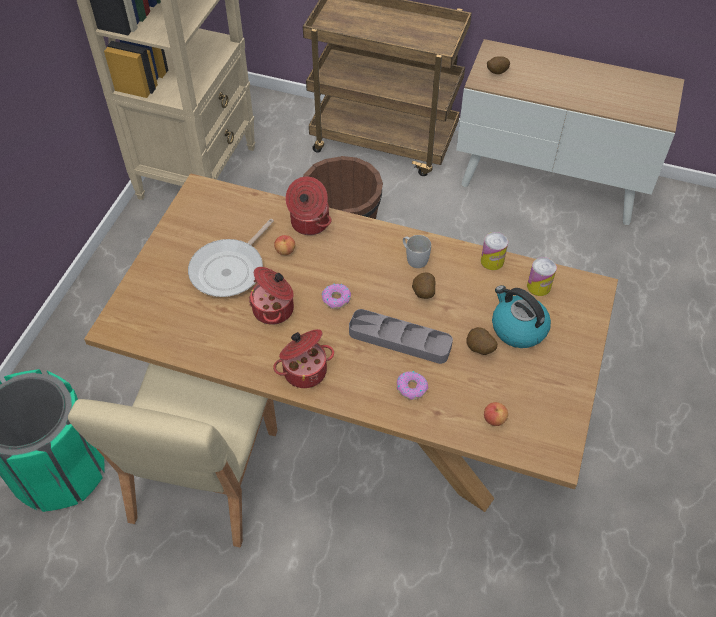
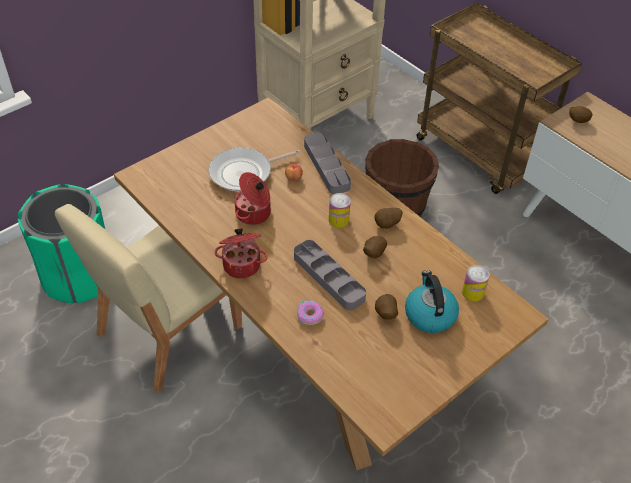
camera: 30 degrees right, 5 degrees down
cooking pot [285,177,332,235] -> grey tray [304,132,351,194]
donut [321,283,351,309] -> none
white mug [403,235,431,268] -> potato [374,208,402,229]
can [481,232,508,270] -> can moved to [329,193,351,227]
apple [484,402,508,426] -> none

